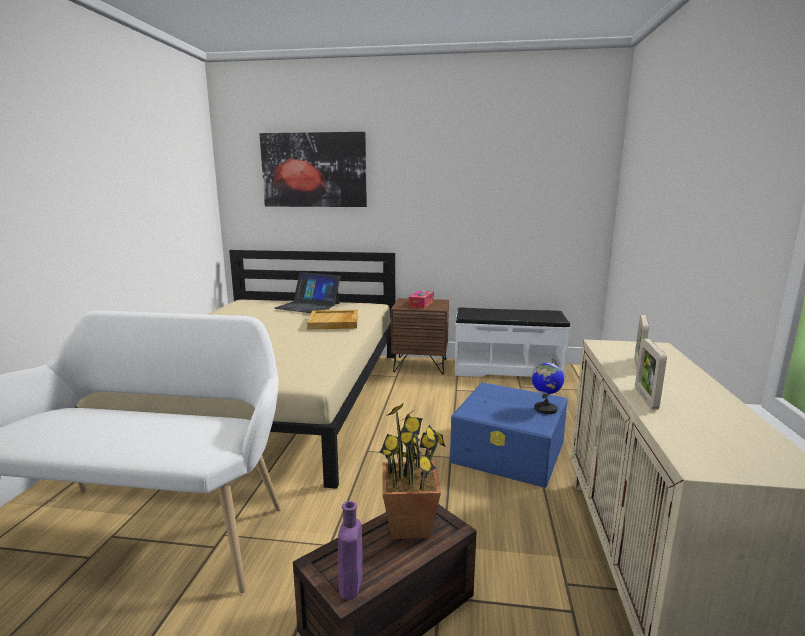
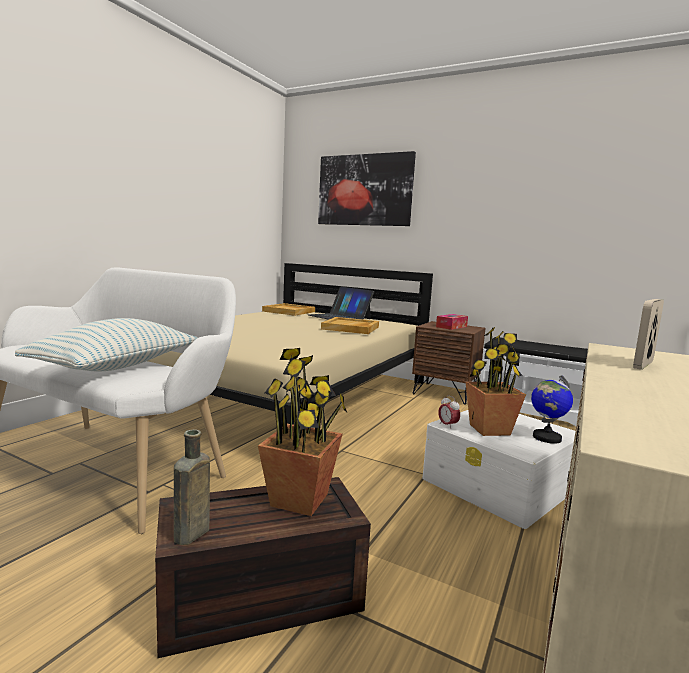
camera: 20 degrees right, 5 degrees down
purple bottle [338,501,363,600] -> brown bottle [174,429,210,545]
blue storage box [450,382,568,488] -> white storage box [422,410,575,529]
picture frame [635,338,667,410] -> none
none -> pillow [15,318,198,372]
none -> beige tray [262,303,315,316]
none -> alarm clock [438,395,460,429]
none -> potted plant [465,327,526,436]

